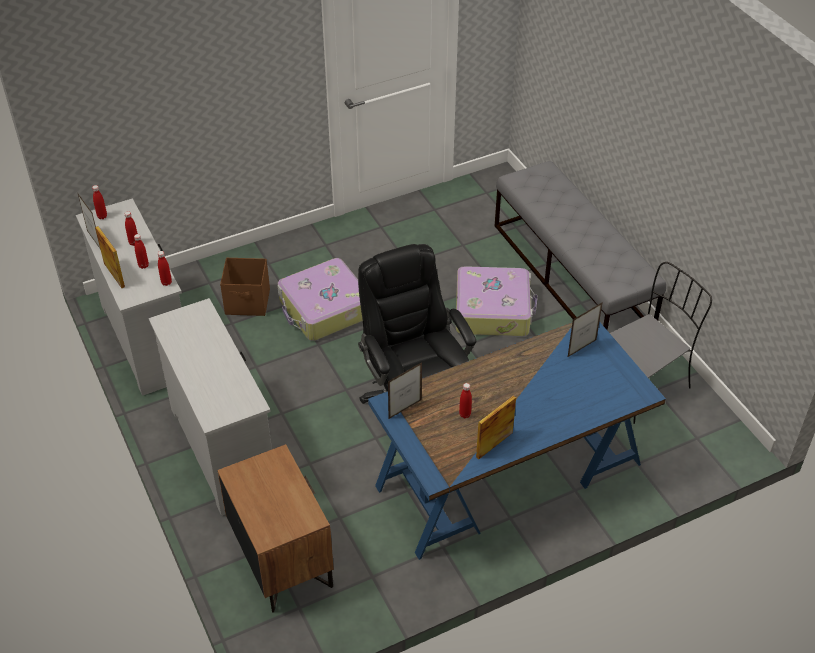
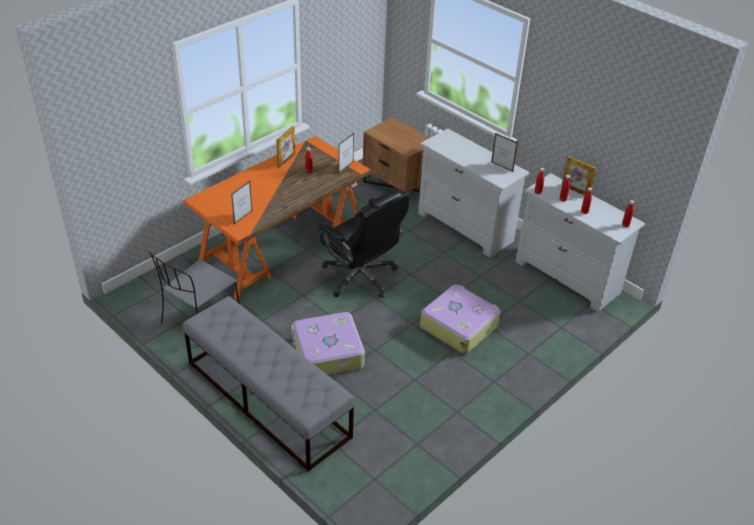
camera: 160 degrees right, 5 degrees down
picture frame [78,194,100,248] -> picture frame moved to [491,133,518,172]
brown storage box [220,258,270,316] -> none
blue desk [368,321,666,560] -> orange desk [184,136,371,301]

